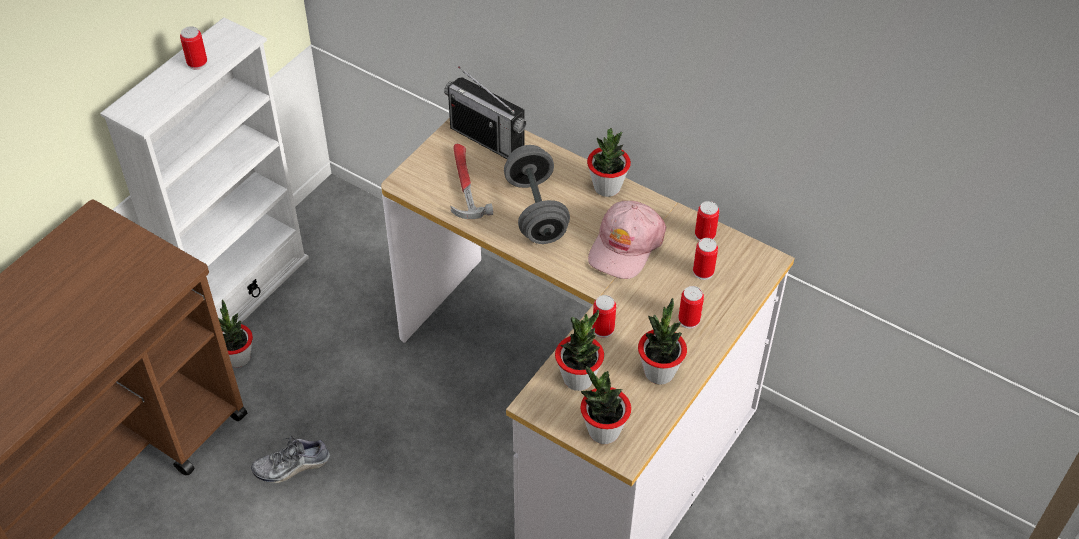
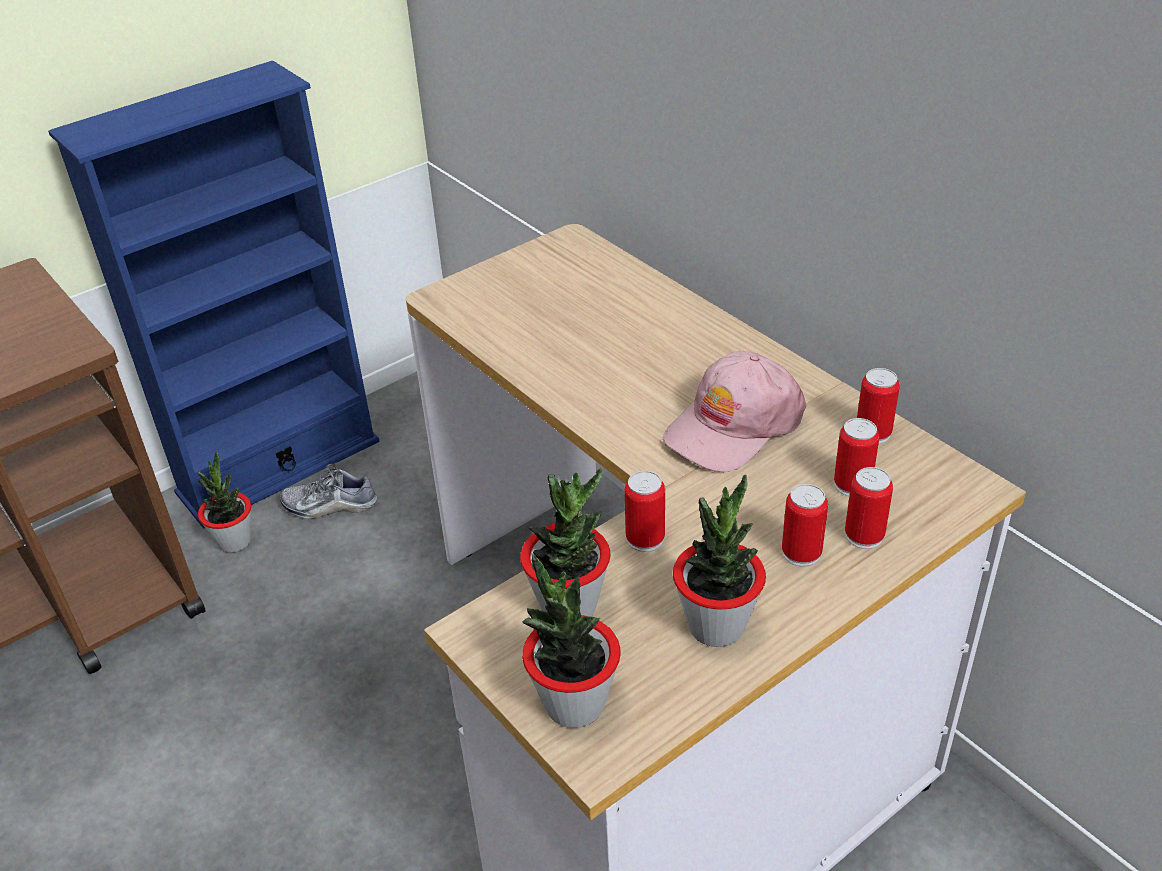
camera: 20 degrees right, 10 degrees down
white bookcase [100,17,309,323] -> blue bookcase [48,61,379,529]
can [180,26,207,70] -> can moved to [845,467,893,549]
shoe [251,436,330,484] -> shoe moved to [280,464,377,519]
radio [444,66,527,159] -> none
hammer [450,144,493,219] -> none
grey dumbbell [504,145,570,244] -> none
potted plant [587,128,631,197] -> none

